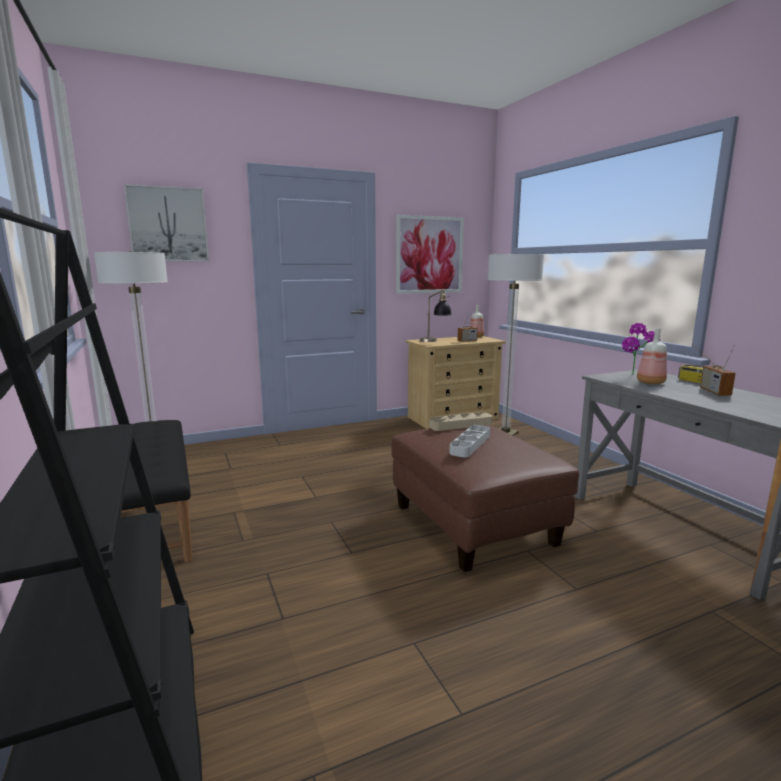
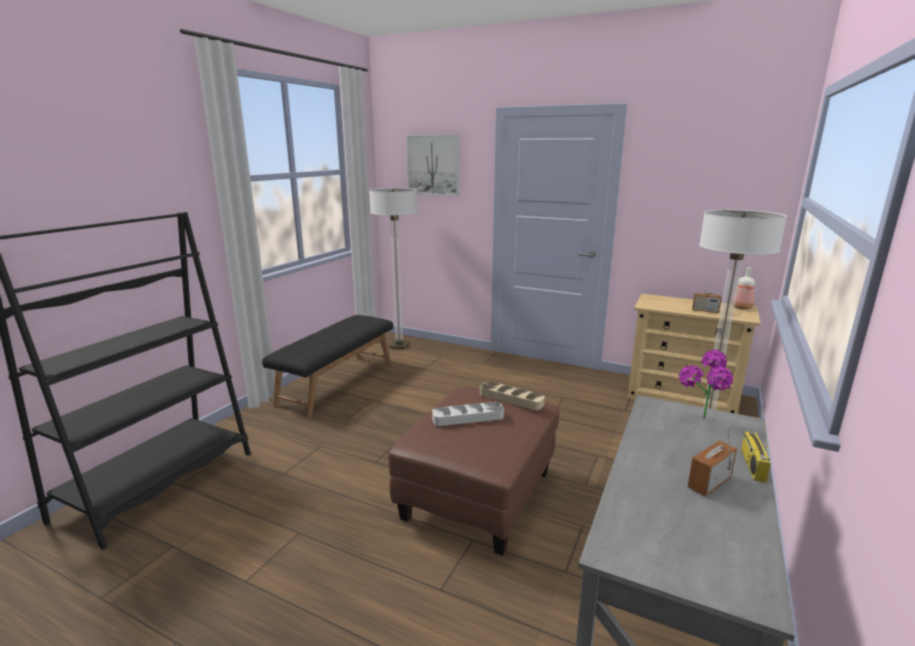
camera: 50 degrees right, 5 degrees up
picture [396,215,464,294] -> none
table lamp [420,289,452,342] -> none
bottle [637,328,667,384] -> none

